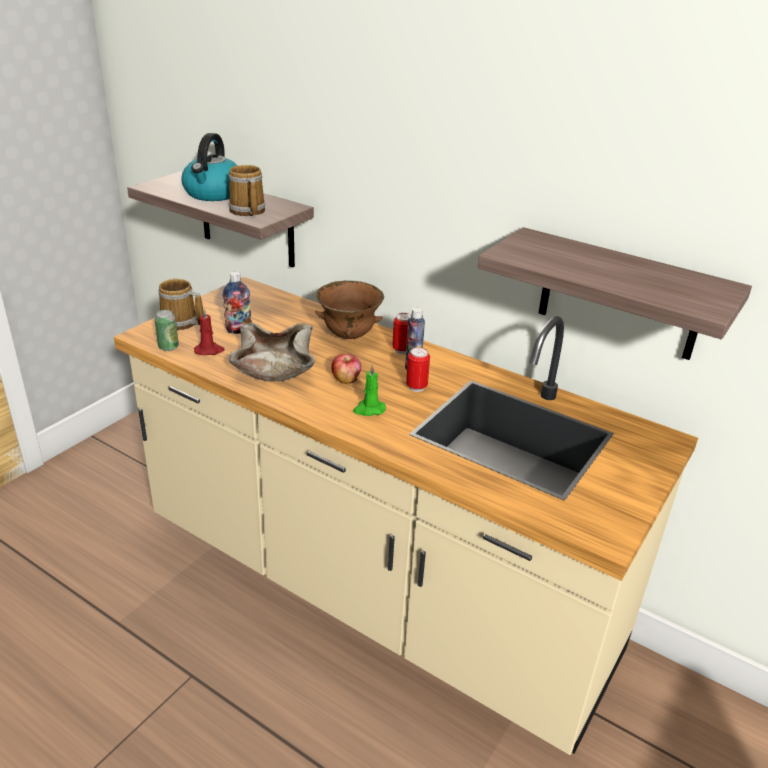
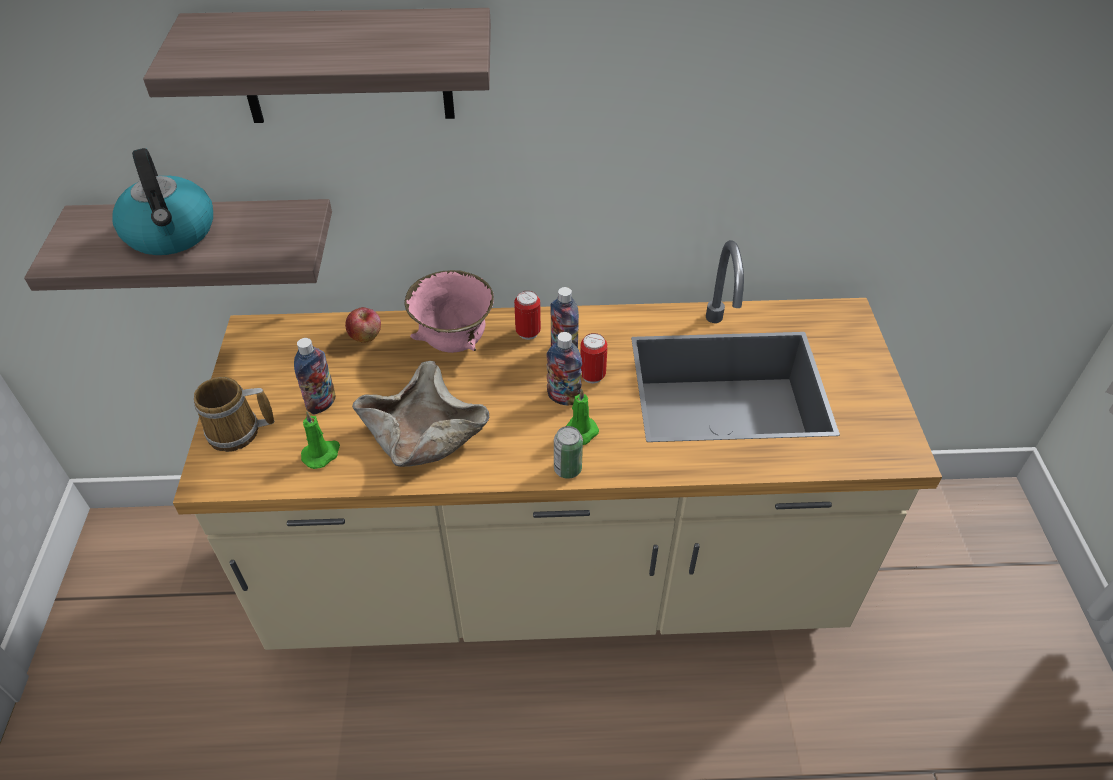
camera: 35 degrees left, 15 degrees up
can [155,310,179,351] -> can moved to [554,426,583,479]
red candle [194,308,225,355] -> green candle [301,411,340,469]
mug [228,165,265,216] -> none
brown bowl [315,281,384,339] -> pink bowl [404,270,494,353]
apple [331,354,361,384] -> apple moved to [345,307,381,343]
shelf [478,227,752,360] -> shelf moved to [143,8,491,123]
none -> bottle [546,332,582,405]

